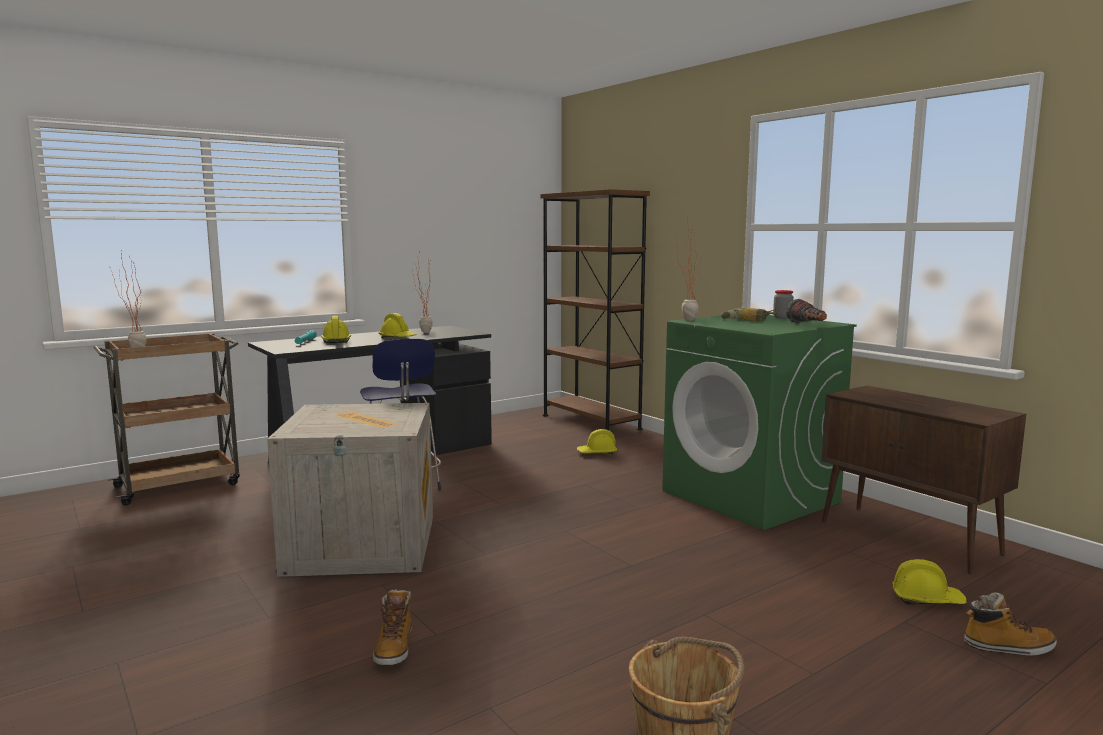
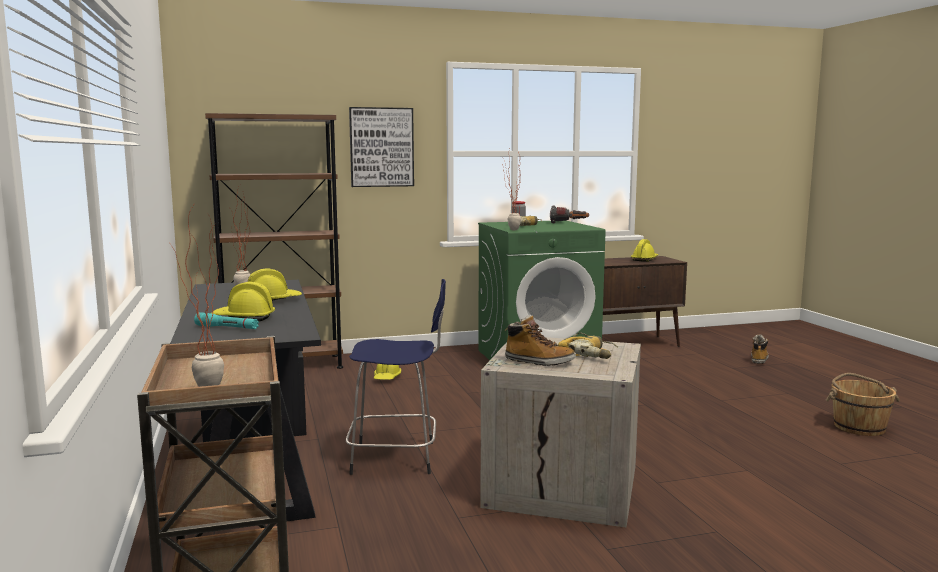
camera: 70 degrees left, 0 degrees up
boot [373,590,412,666] -> boot moved to [505,315,576,366]
yellow hard hat [892,559,966,604] -> yellow hard hat moved to [631,239,658,262]
none -> picture [349,107,414,187]
none -> power drill [558,332,618,359]

